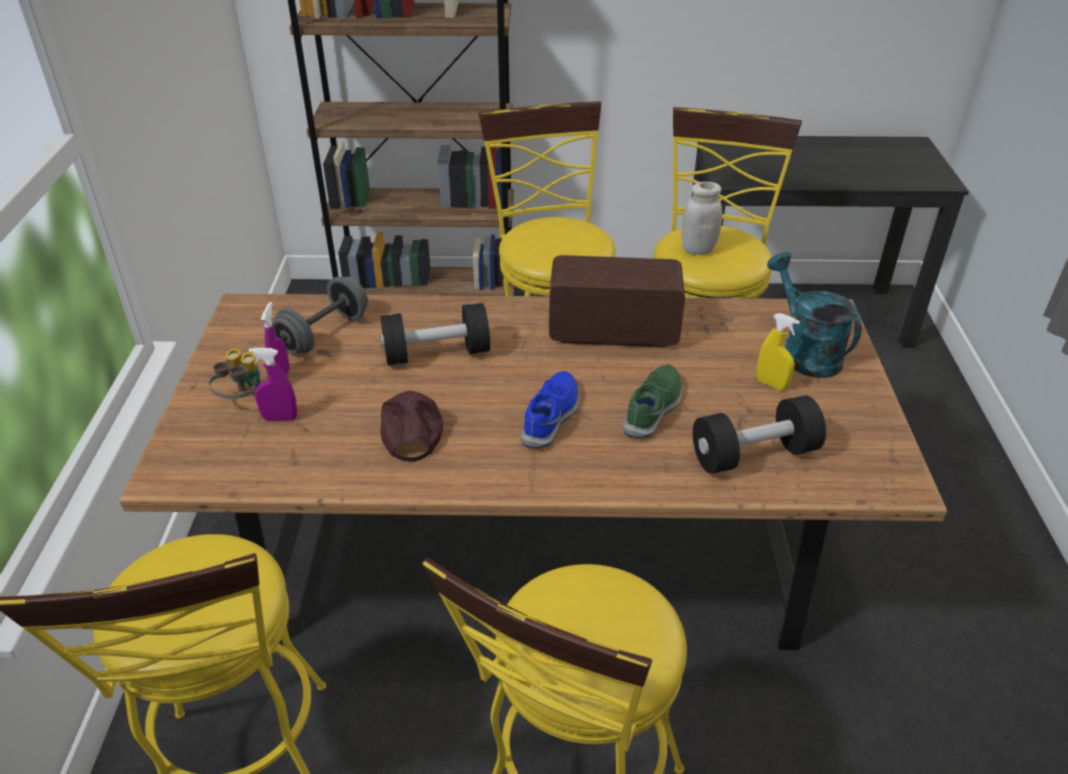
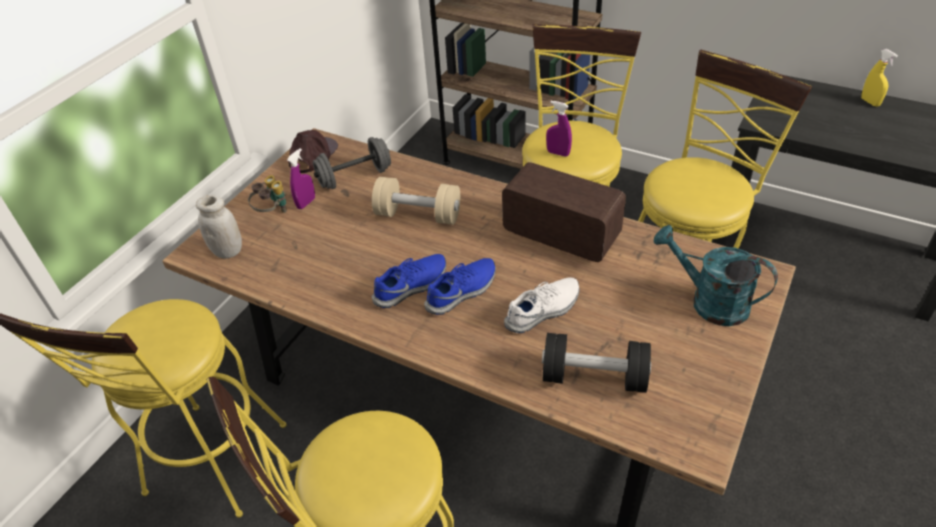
camera: 30 degrees right, 5 degrees up
purple spray bottle [249,348,297,421] -> purple spray bottle moved to [546,101,572,157]
black dumbbell [380,303,490,365] -> beige dumbbell [372,177,460,225]
brown cap [380,391,443,462] -> brown cap moved to [288,130,338,173]
green shoe [623,365,682,438] -> white shoe [504,277,579,333]
white jar [681,182,722,255] -> white jar moved to [196,195,242,259]
yellow spray bottle [757,313,800,390] -> yellow spray bottle moved to [861,49,898,107]
turquoise watering can [767,252,862,378] -> turquoise watering can turned 60 degrees counterclockwise [653,225,778,326]
none -> blue shoe [372,254,446,308]

